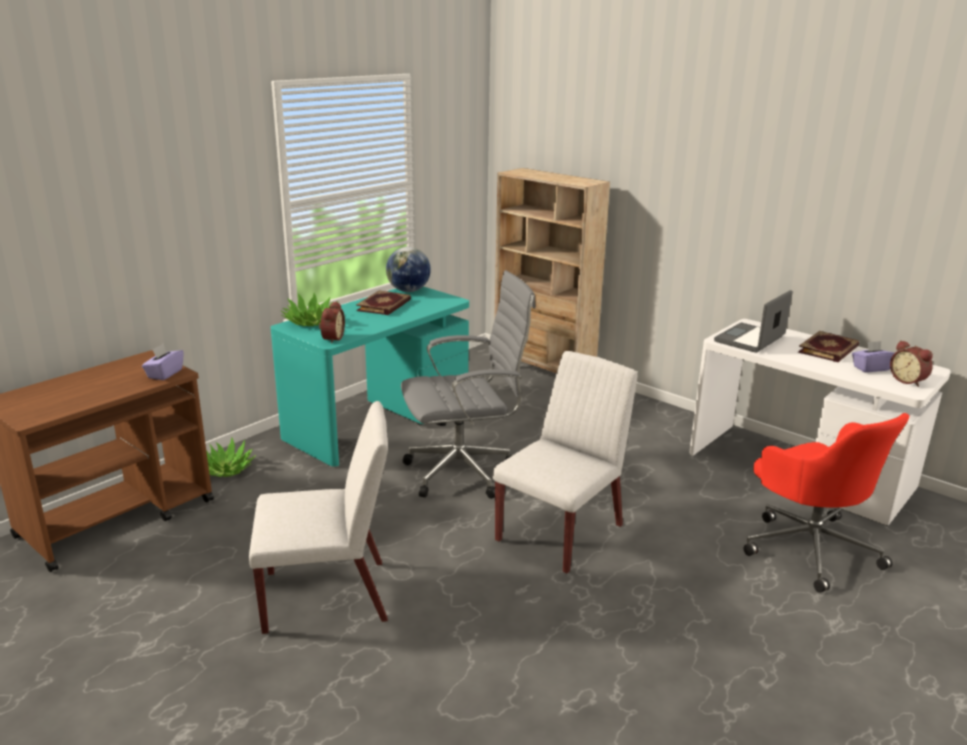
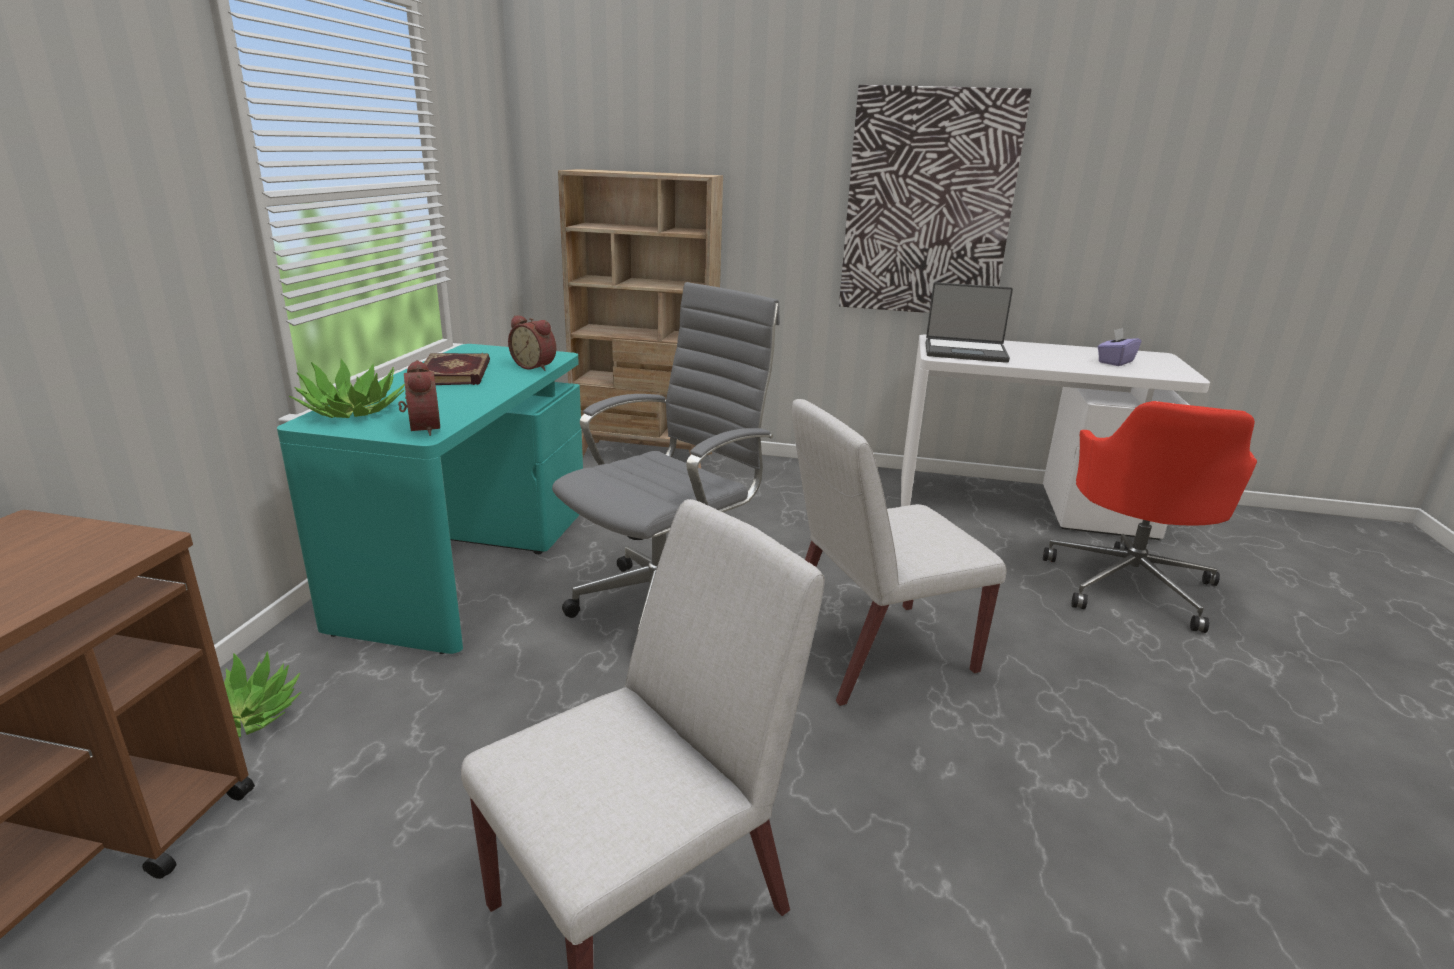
camera: 30 degrees left, 0 degrees up
purple tissue box [142,344,184,380] -> none
globe [386,247,431,292] -> none
white chair [492,351,638,574] -> white chair turned 120 degrees counterclockwise [791,399,1006,706]
laptop [714,290,793,353] -> laptop turned 90 degrees counterclockwise [926,282,1013,363]
red office chair [744,413,909,593] -> red office chair turned 75 degrees clockwise [1043,401,1257,633]
book [798,331,859,362] -> none
alarm clock [890,340,933,387] -> alarm clock moved to [508,315,556,371]
none -> picture [839,85,1032,313]

